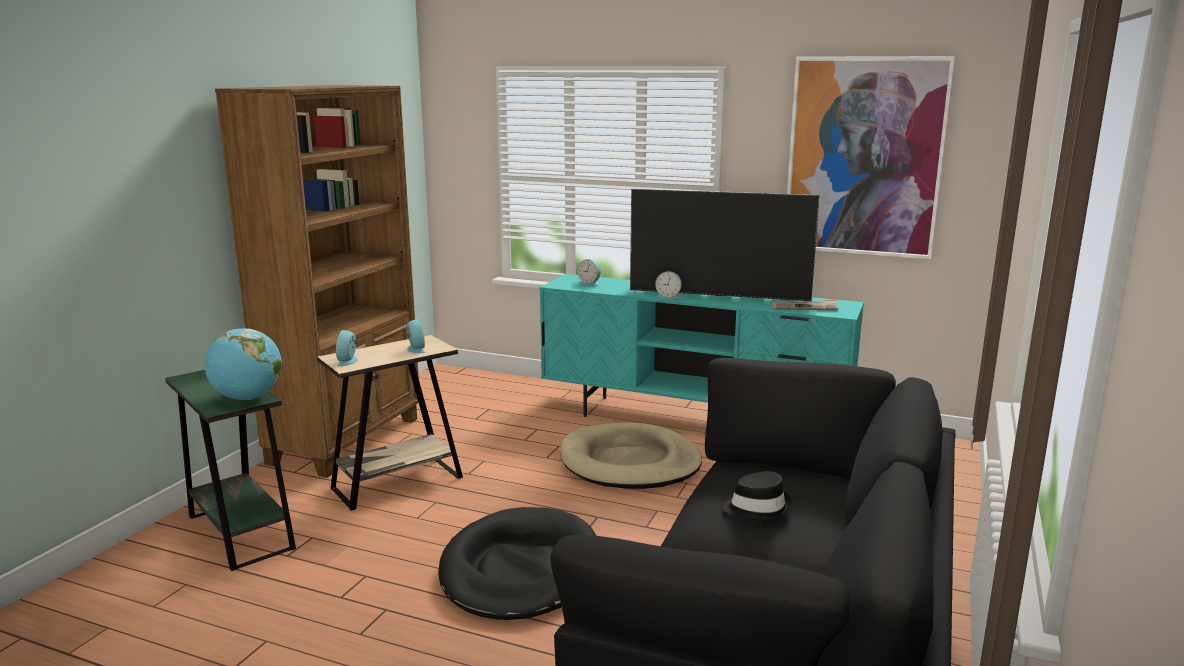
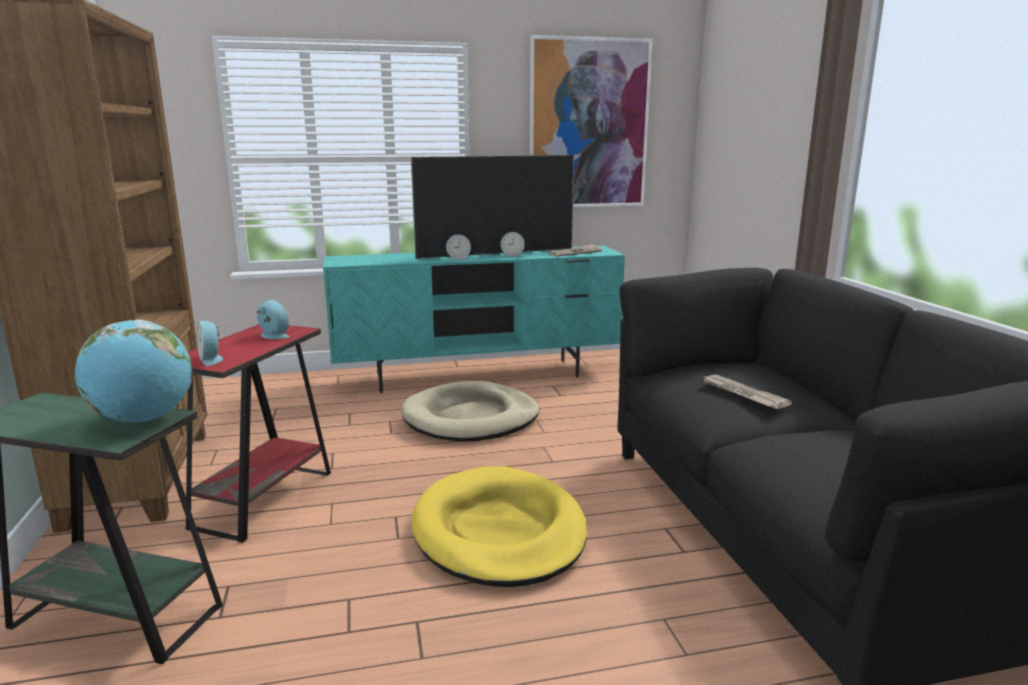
camera: 35 degrees left, 0 degrees up
beige side table [317,335,463,511] -> red side table [186,324,331,543]
black dog bed [438,507,596,620] -> yellow dog bed [412,466,587,587]
alarm clock [578,259,601,286] -> alarm clock moved to [500,232,525,257]
black hat [723,471,792,521] -> newspaper [702,375,792,409]

